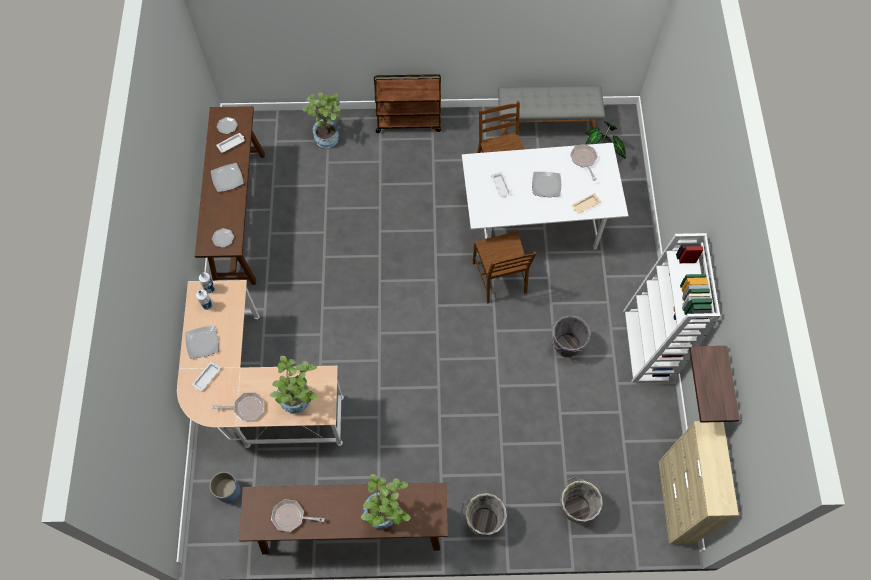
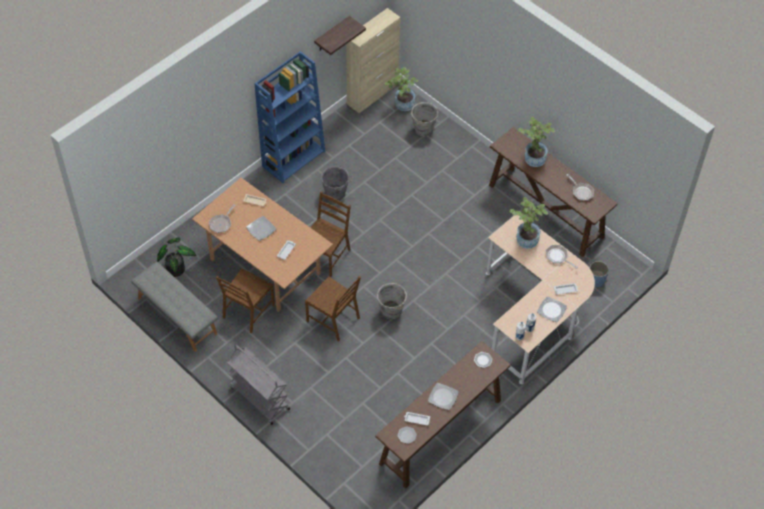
camera: 135 degrees left, 10 degrees down
potted plant [303,93,341,148] -> potted plant moved to [385,67,419,111]
brown cart [374,74,441,133] -> grey cart [227,344,290,425]
grey bucket [461,491,507,535] -> grey bucket moved to [377,283,408,320]
white dining table [462,143,628,250] -> brown dining table [192,178,333,312]
white bookcase [623,233,720,383] -> blue bookcase [254,51,325,183]
none -> brown chair [305,276,361,341]

